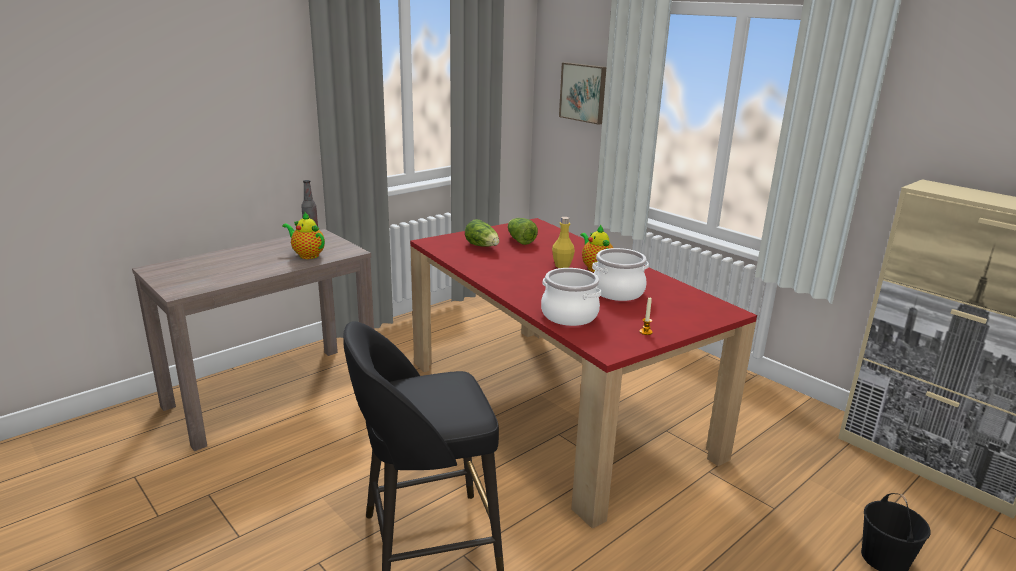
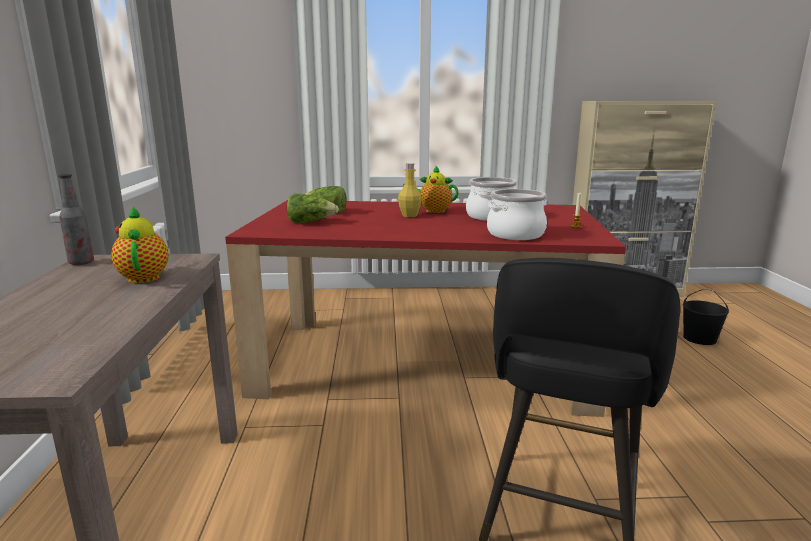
camera: 50 degrees left, 5 degrees down
teapot [282,212,325,259] -> teapot turned 90 degrees clockwise [111,206,169,283]
picture [559,62,606,125] -> none

